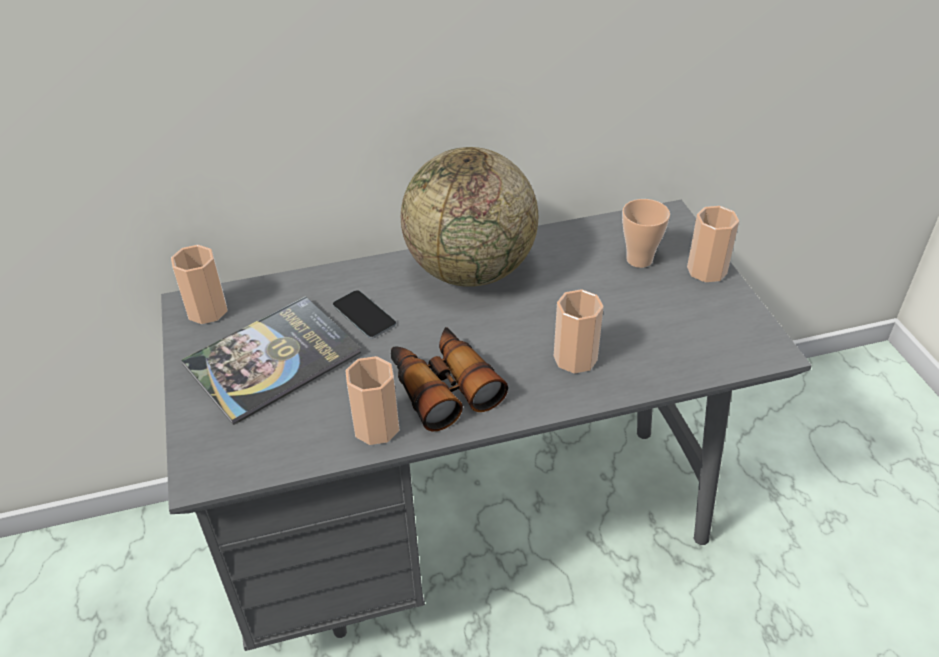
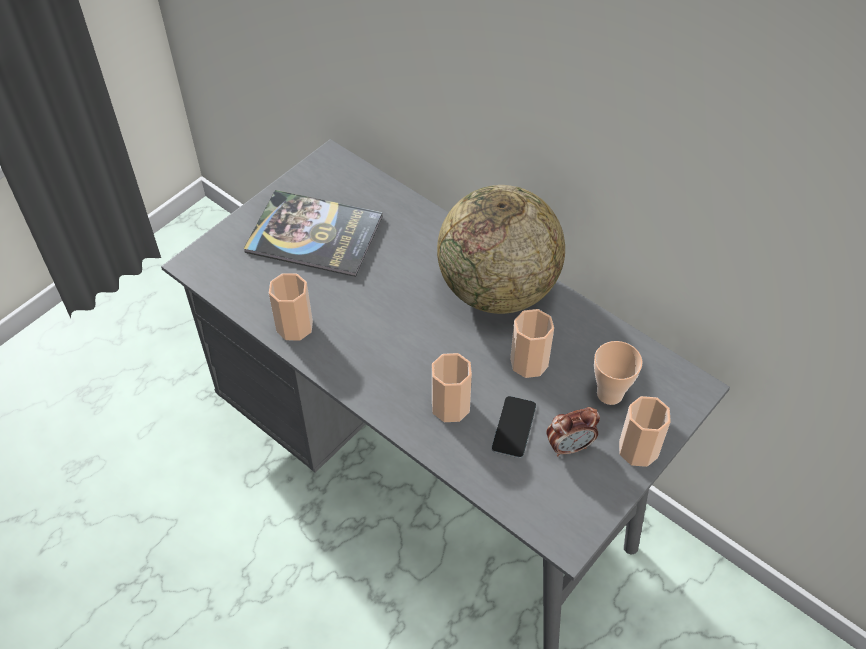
camera: 55 degrees right, 10 degrees up
cup [171,245,228,324] -> cup moved to [510,309,554,378]
phone [333,290,396,339] -> phone moved to [492,396,536,458]
binoculars [391,327,508,431] -> none
none -> alarm clock [546,407,600,457]

